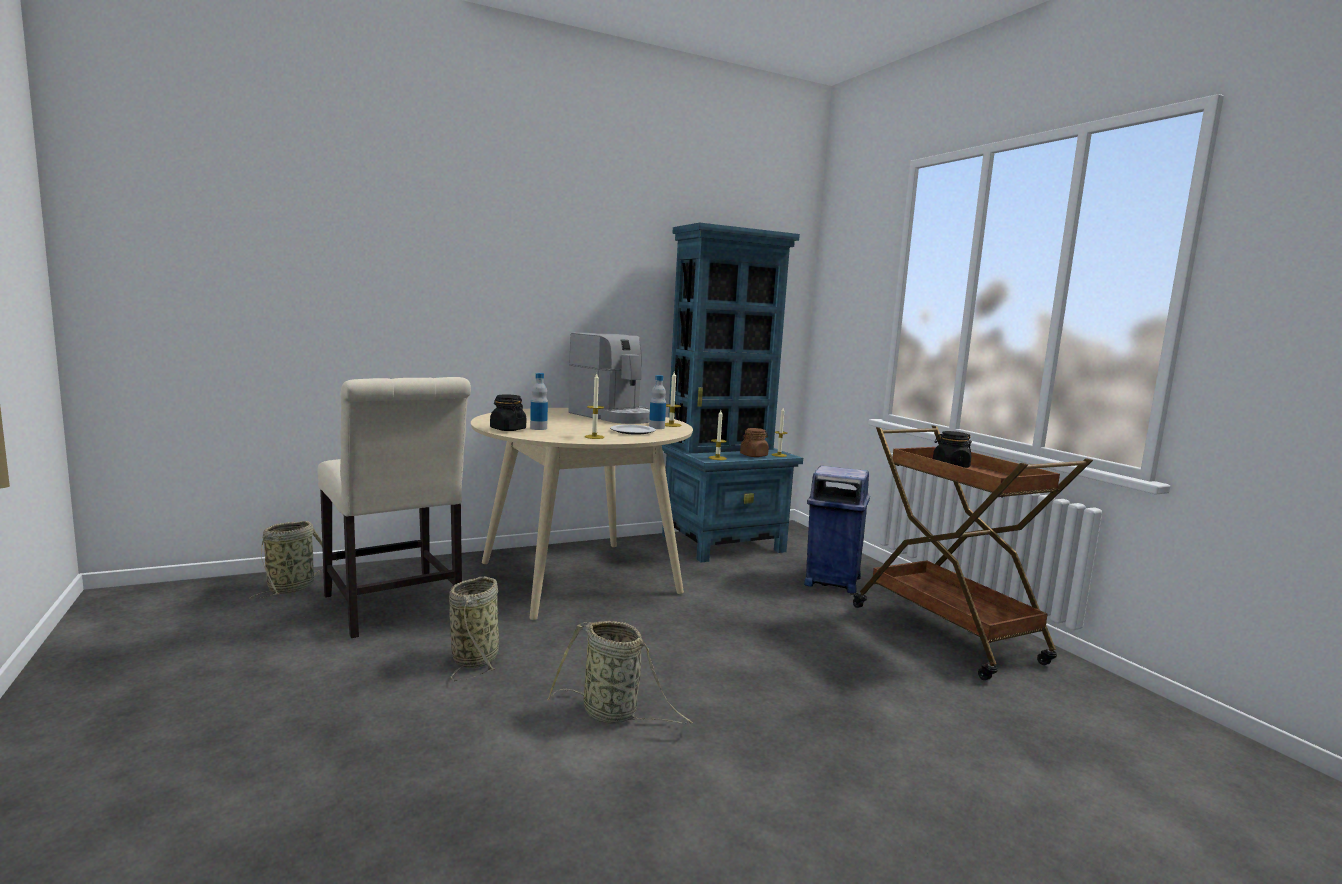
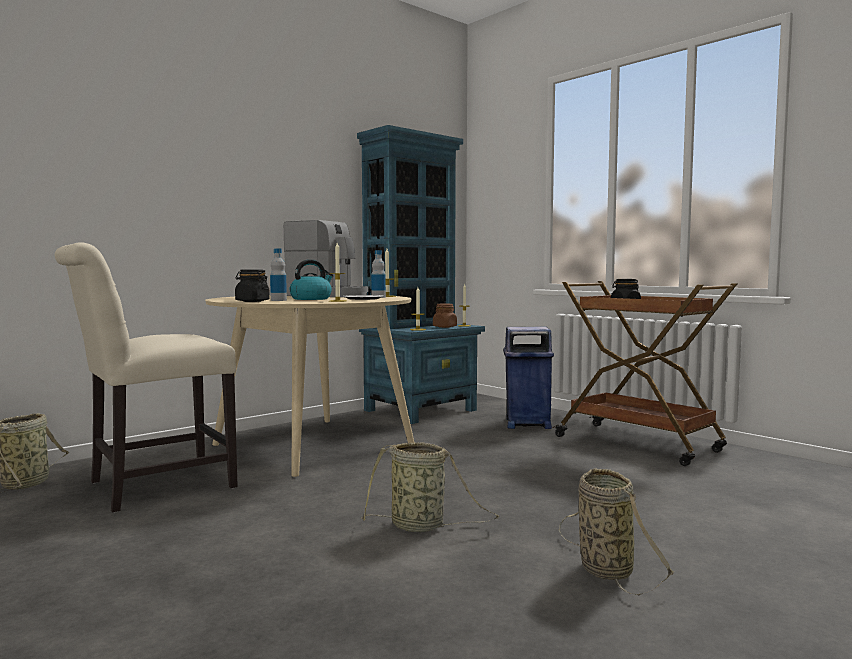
camera: 15 degrees left, 5 degrees down
beige chair [318,377,471,638] -> beige chair turned 105 degrees clockwise [55,242,238,512]
basket [449,576,499,681] -> basket moved to [559,468,674,596]
none -> kettle [289,259,334,300]

